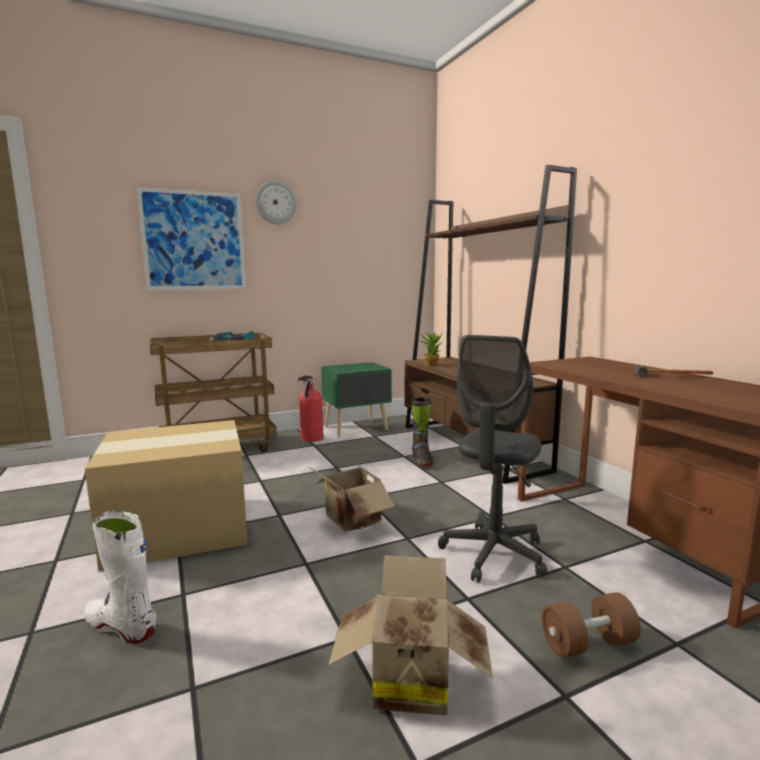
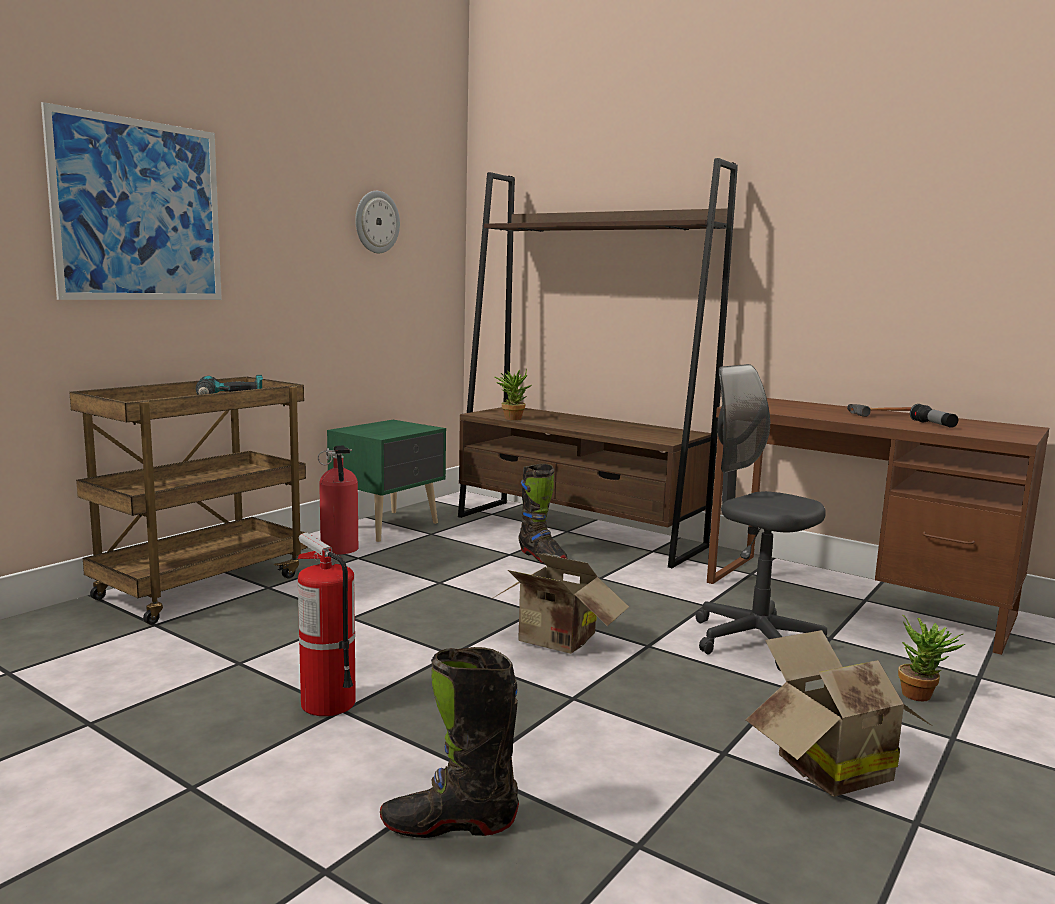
camera: 30 degrees left, 0 degrees up
white boot [84,510,156,643] -> black boot [380,647,519,838]
cardboard box [85,420,248,571] -> fire extinguisher [298,533,356,716]
wall clock [256,181,297,224] -> wall clock moved to [355,191,400,253]
grey office chair [438,335,548,583] -> grey office chair turned 135 degrees clockwise [696,364,827,671]
brown dumbbell [542,592,641,658] -> potted plant [898,614,966,701]
none -> flashlight [910,404,958,428]

